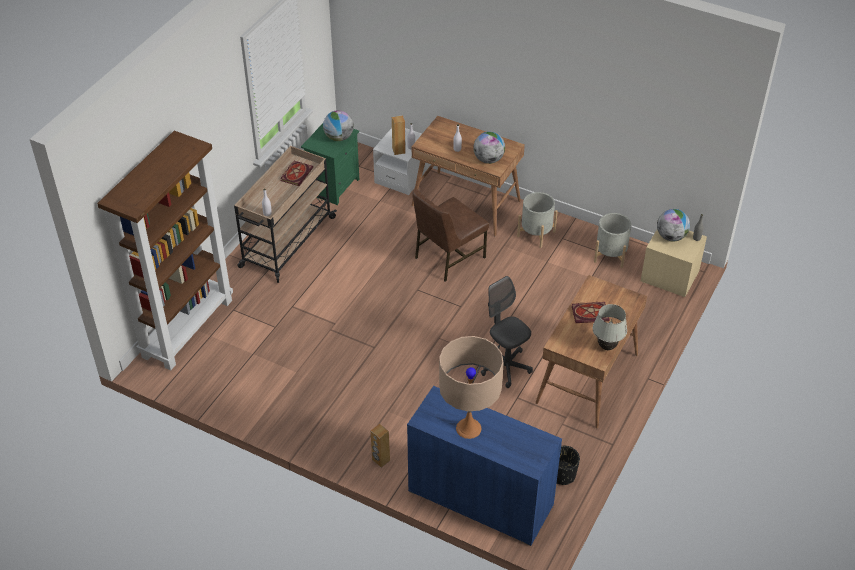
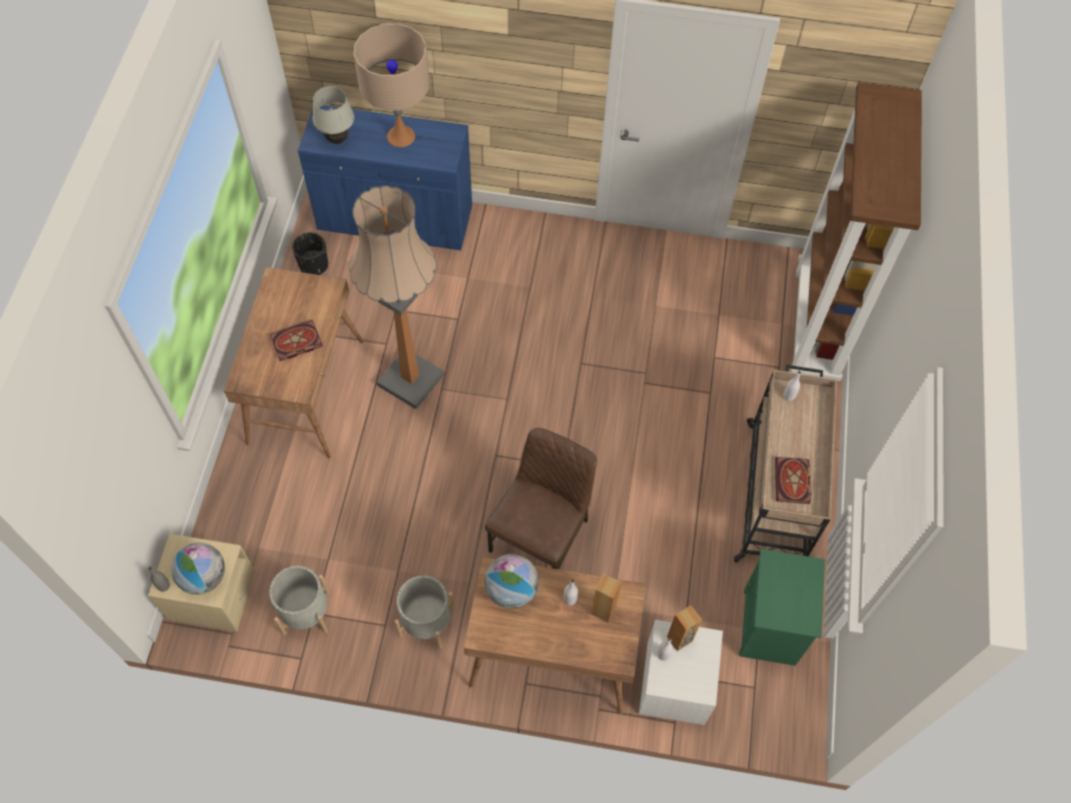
camera: 160 degrees right, 15 degrees up
globe [323,110,354,141] -> none
brown speaker [371,424,390,468] -> brown speaker moved to [591,574,622,622]
grey office chair [481,276,533,388] -> floor lamp [349,185,444,409]
white table lamp [592,304,627,350] -> white table lamp moved to [312,86,354,144]

